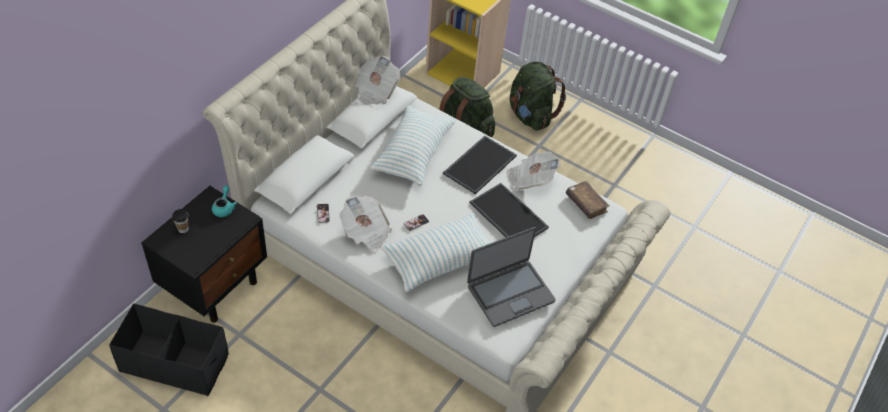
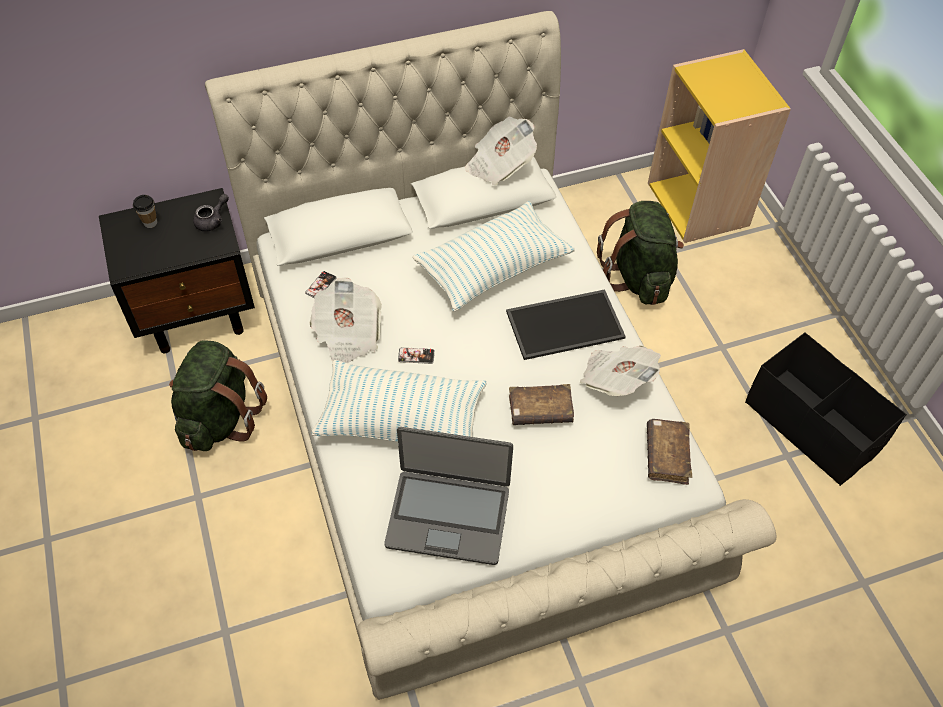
camera: 40 degrees right, 5 degrees up
black storage box [109,303,229,396] -> black storage box moved to [745,333,907,486]
turquoise teapot [212,186,237,217] -> grey teapot [193,194,229,232]
tray [470,183,549,237] -> brown book [509,384,574,425]
green backpack [510,62,566,130] -> green backpack moved to [169,340,267,451]

